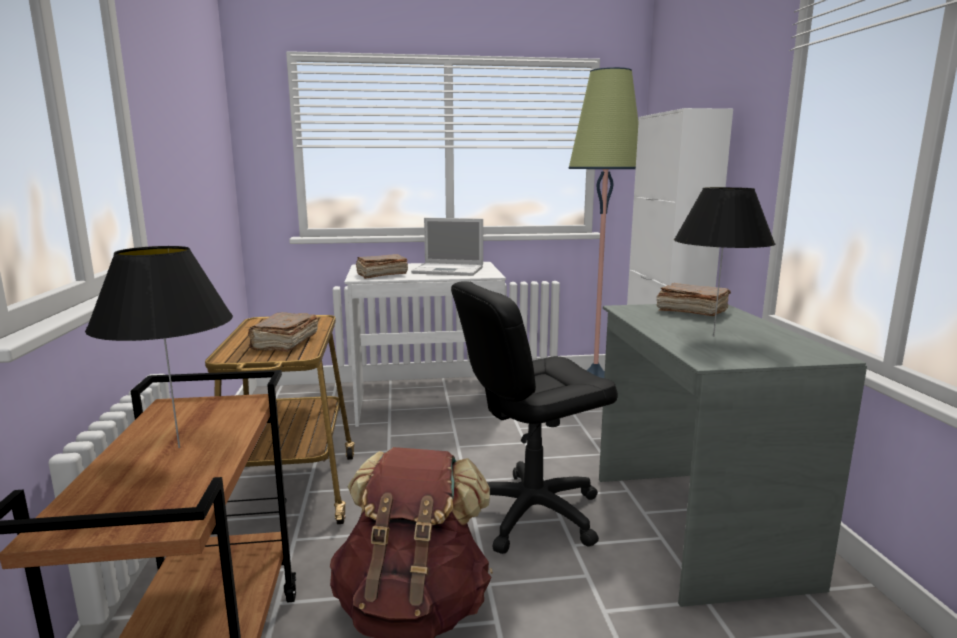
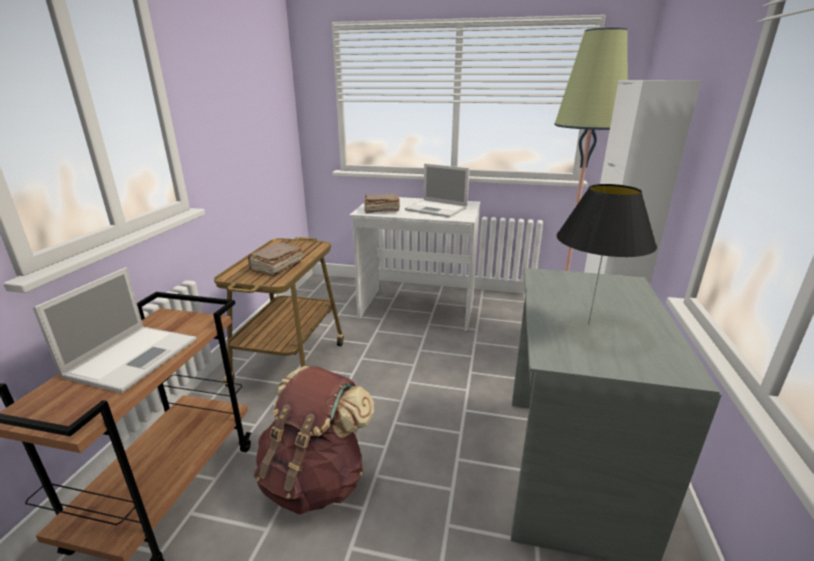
camera: 20 degrees right, 10 degrees up
black table lamp [85,246,233,448] -> laptop [33,268,196,393]
black office chair [451,281,618,554] -> none
brown book [657,283,731,316] -> none

